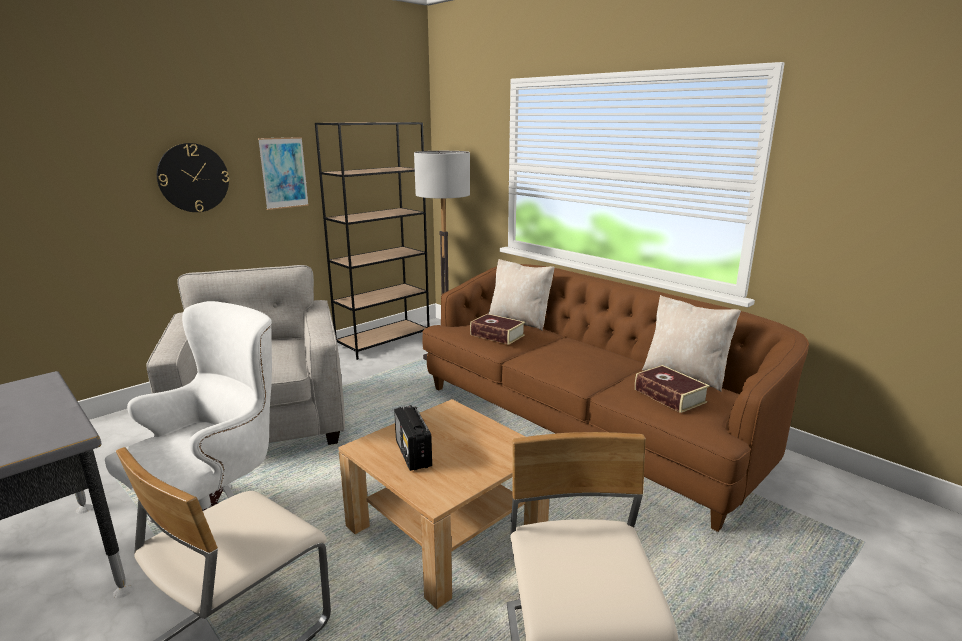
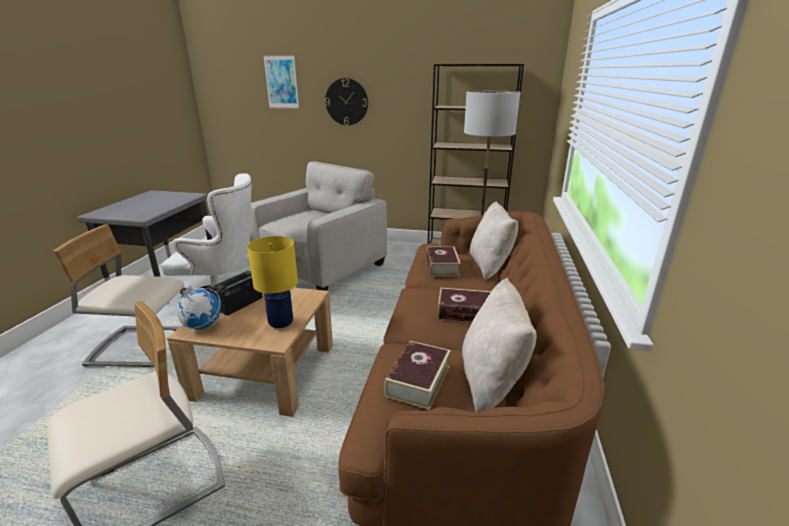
camera: 55 degrees right, 5 degrees up
picture [258,137,309,210] -> picture moved to [263,55,299,109]
none -> globe [175,285,221,329]
none -> yellow table lamp [247,236,298,328]
none -> book [437,288,491,322]

